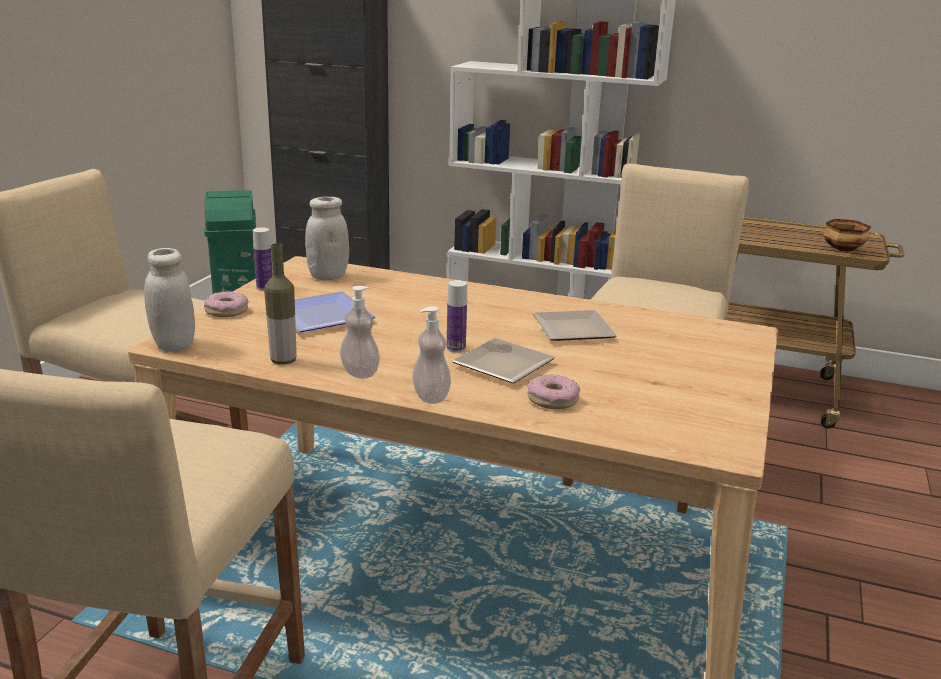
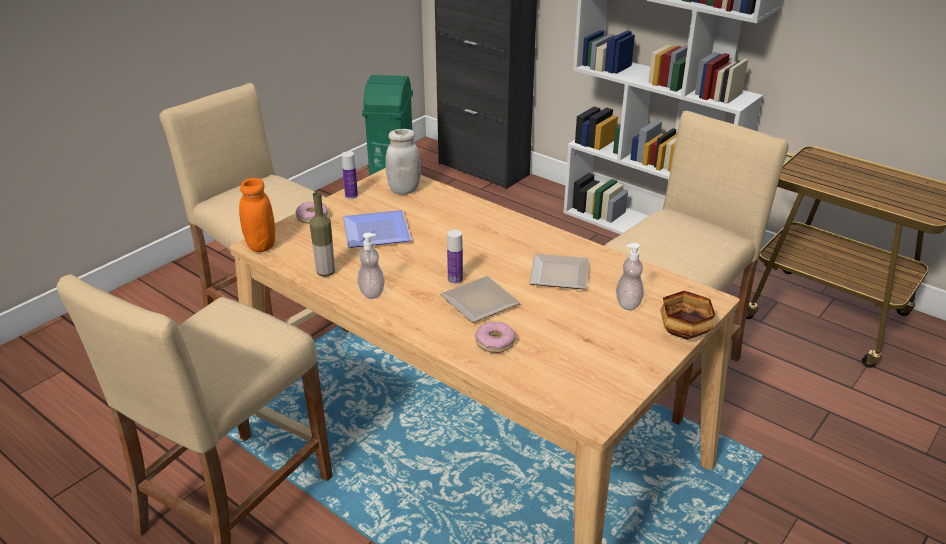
camera: 20 degrees right, 10 degrees up
white jar [144,248,195,351] -> orange jar [239,178,275,252]
soap dispenser [412,306,451,404] -> soap dispenser moved to [616,243,644,310]
bowl [823,219,872,252] -> bowl moved to [660,291,715,340]

